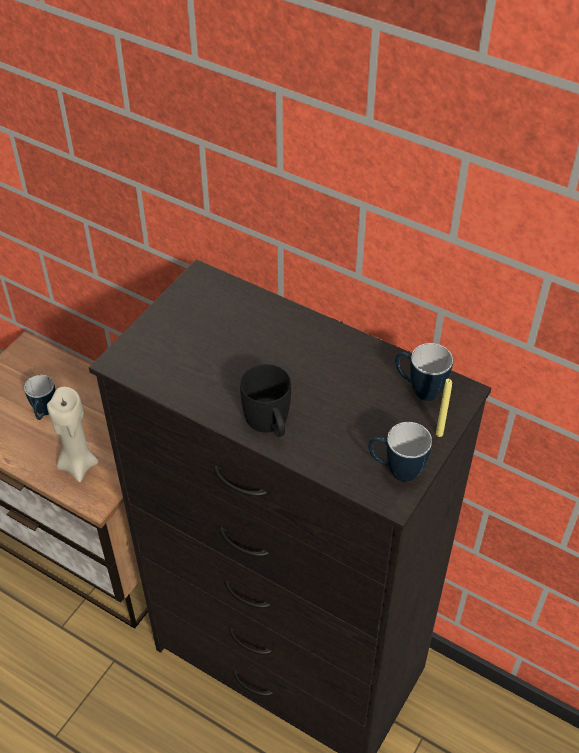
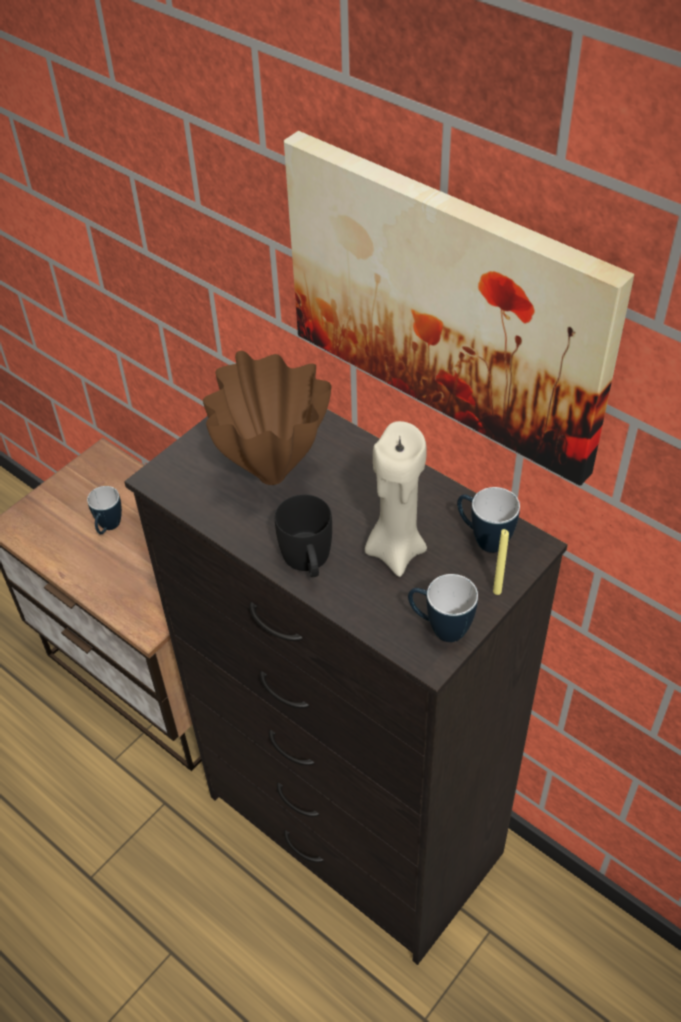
camera: 10 degrees right, 0 degrees up
beige candle [47,387,98,482] -> beige candle moved to [365,421,427,577]
none -> brown vase [203,351,331,485]
none -> picture [284,131,634,486]

